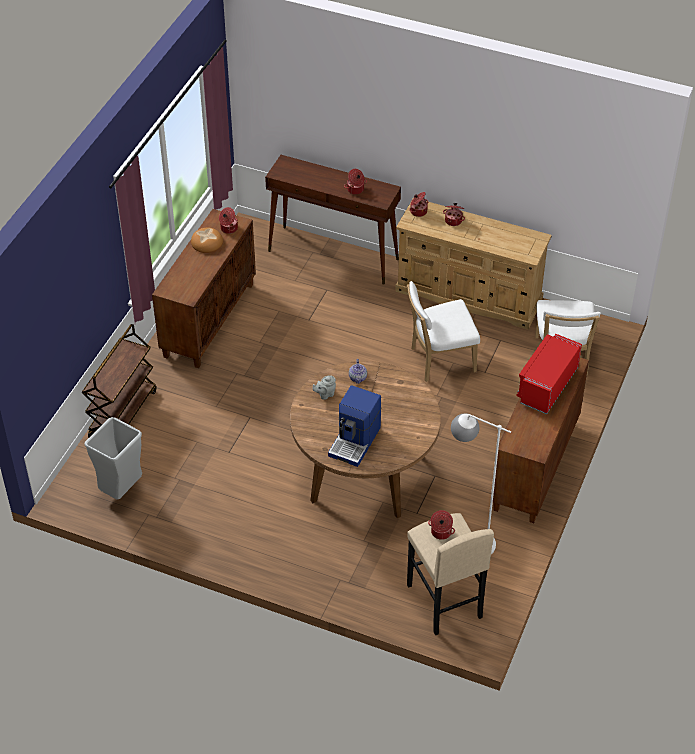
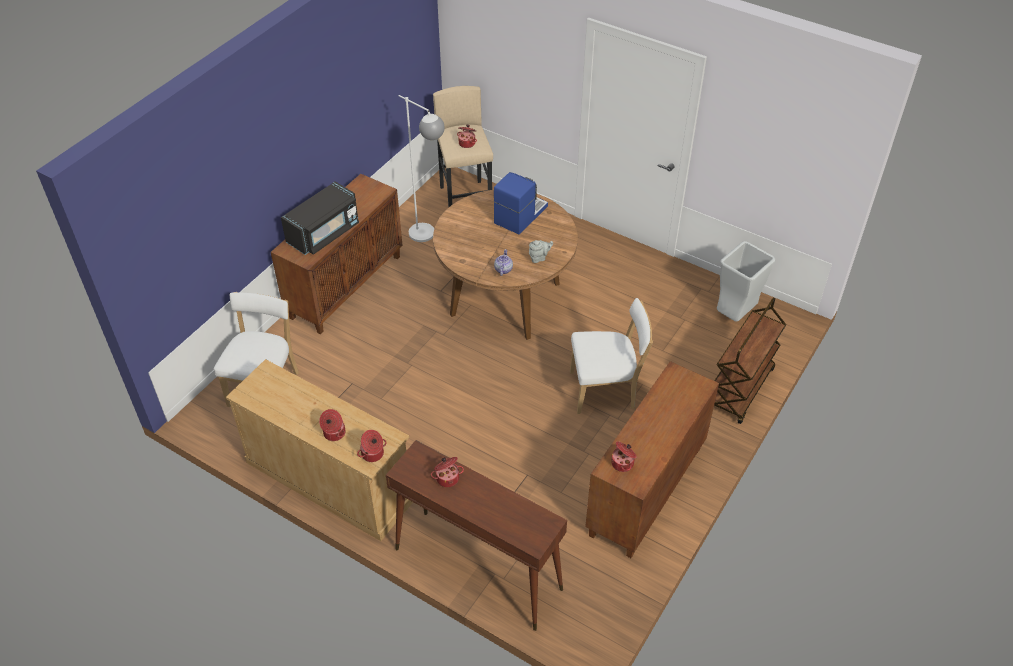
camera: 170 degrees left, 0 degrees up
bread [191,228,223,253] -> none
white chair [407,281,480,382] -> white chair moved to [570,298,653,414]
red microwave [517,334,582,414] -> black microwave [281,181,359,255]

